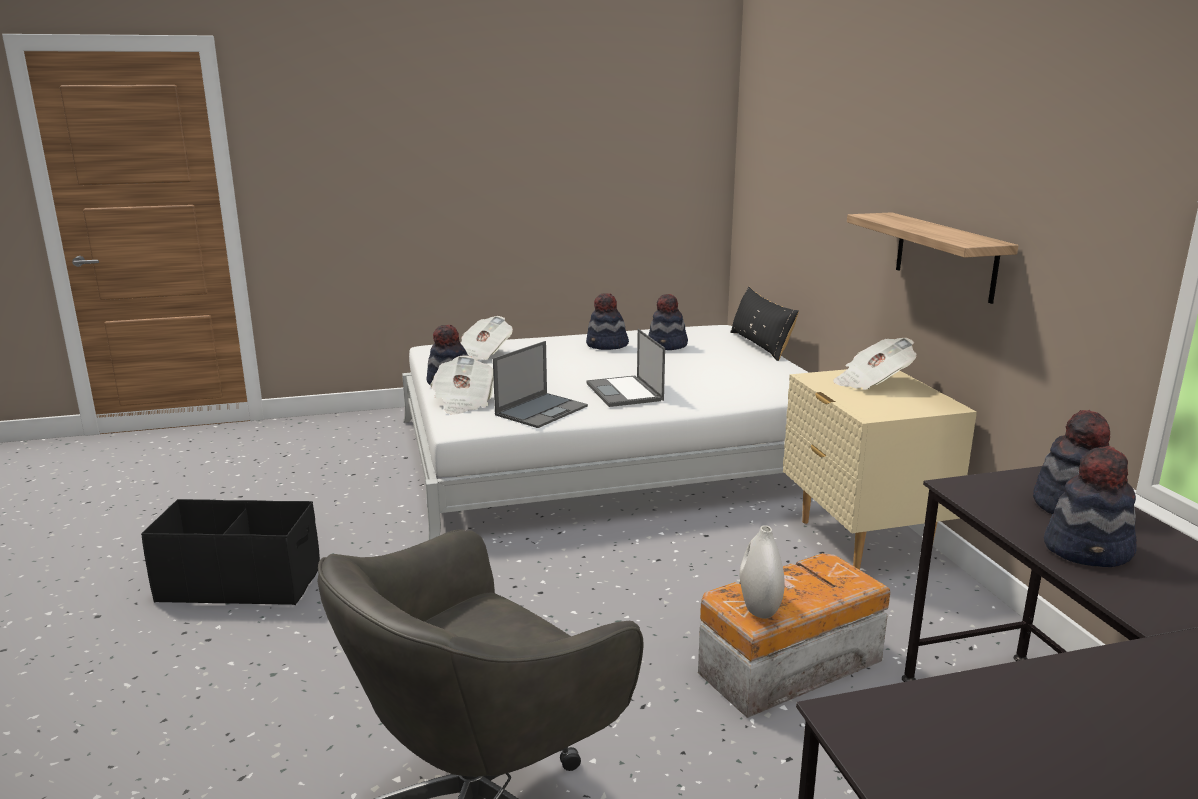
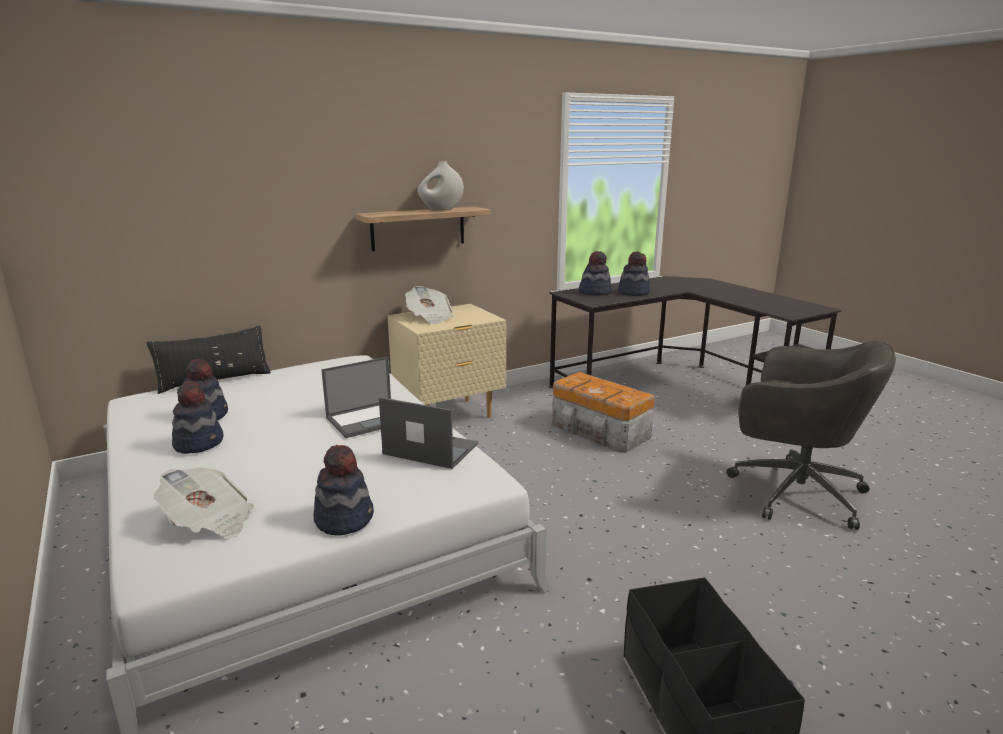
camera: 105 degrees left, 0 degrees up
newspaper [431,356,494,414] -> none
white vase [739,525,785,619] -> white vase moved to [418,161,464,211]

